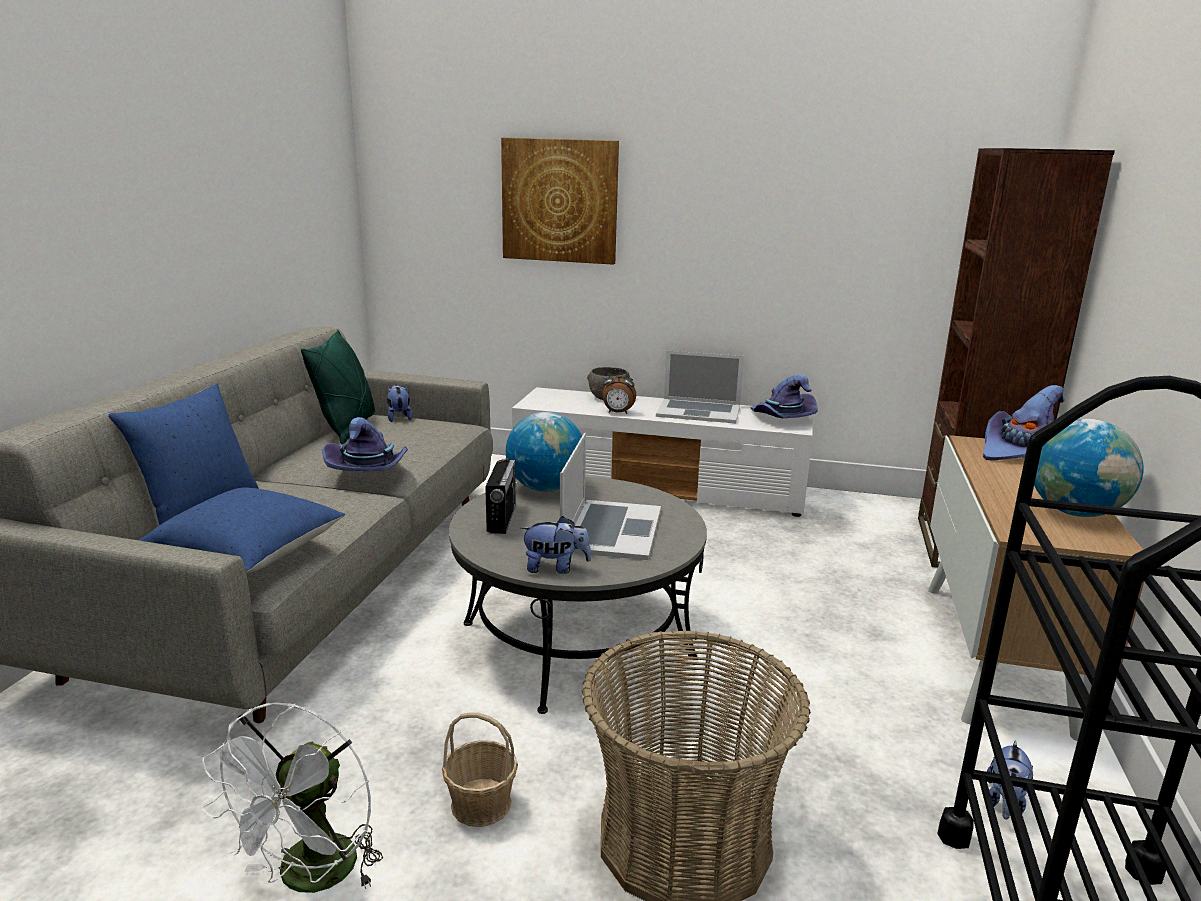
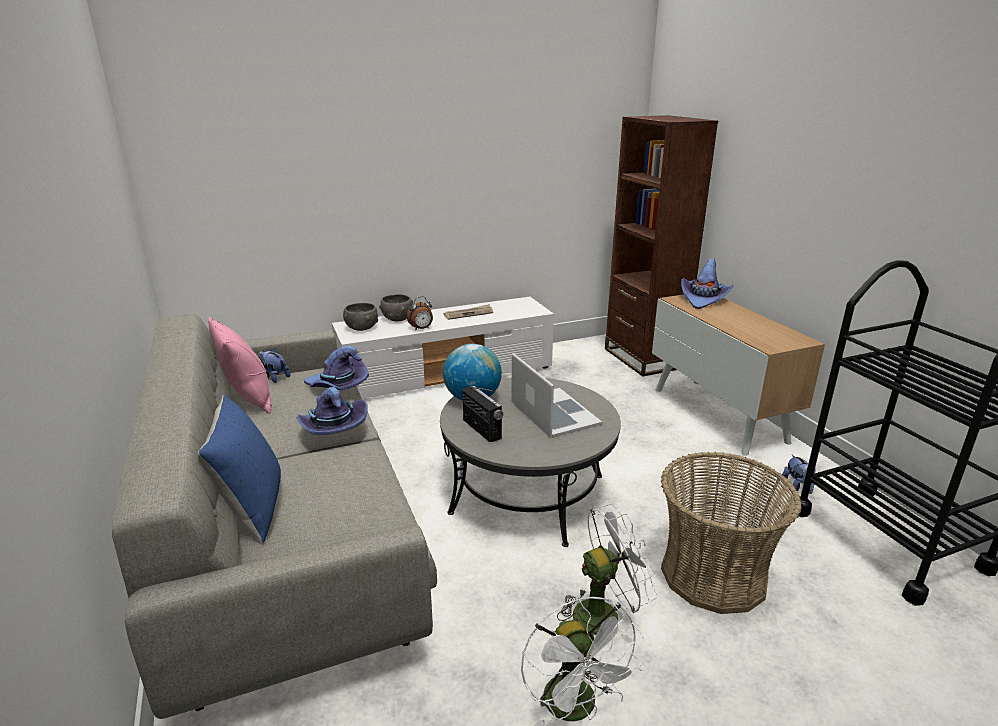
camera: 35 degrees left, 5 degrees up
blue pillow [139,487,345,573] -> none
green pillow [301,330,375,444] -> pink pillow [208,316,272,414]
basket [442,712,518,827] -> white fan [557,504,658,644]
picture [501,137,619,265] -> none
plush toy [520,516,591,574] -> none
laptop [656,351,744,423] -> newspaper [444,304,493,320]
purple hat [751,375,818,418] -> purple hat moved to [304,346,369,390]
globe [1034,419,1143,517] -> none
none -> grey bowl [343,303,378,331]

